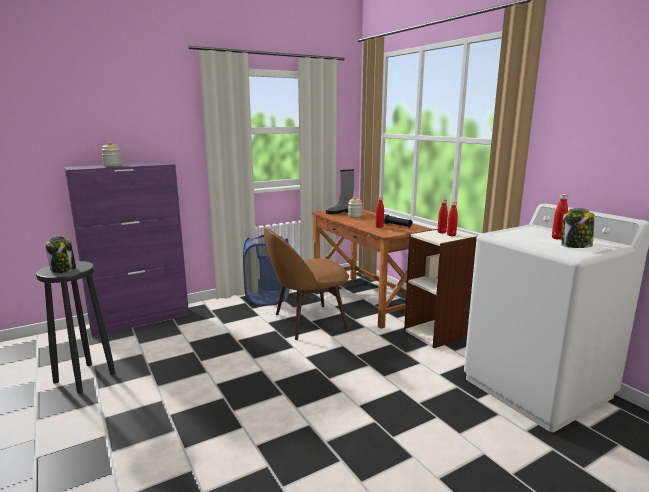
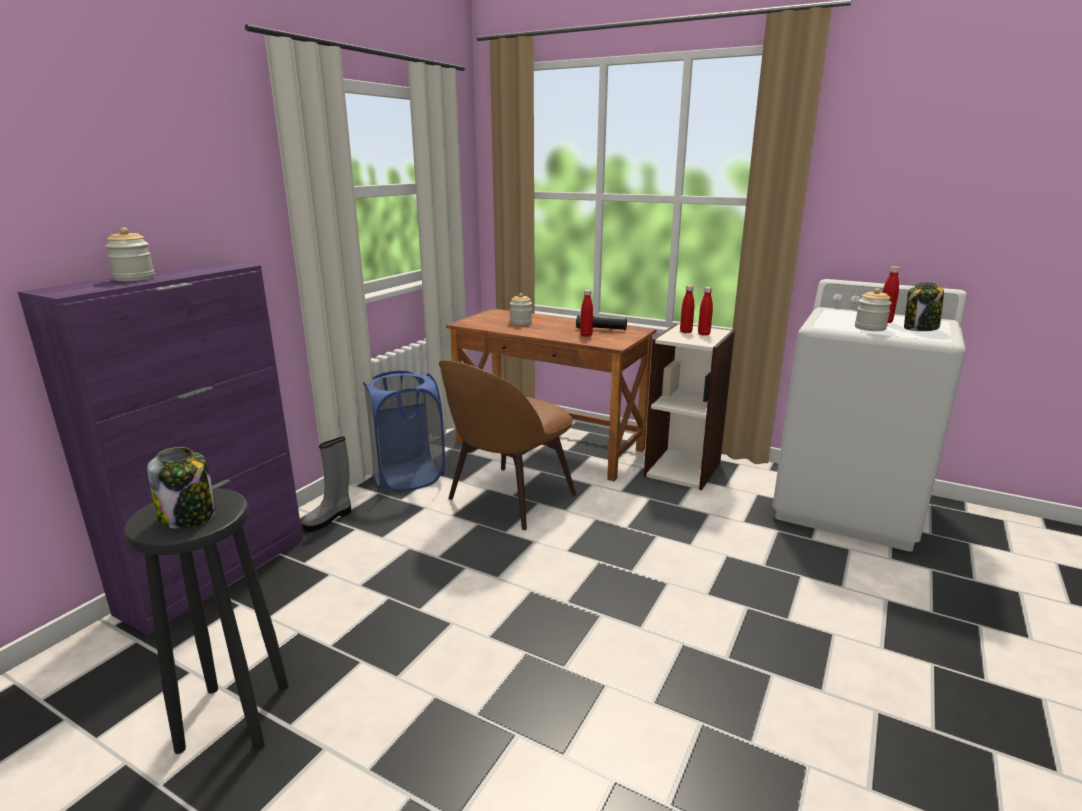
camera: 30 degrees left, 5 degrees up
grey boot [326,169,354,214] -> grey boot moved to [302,437,351,532]
none -> jar [855,288,892,331]

